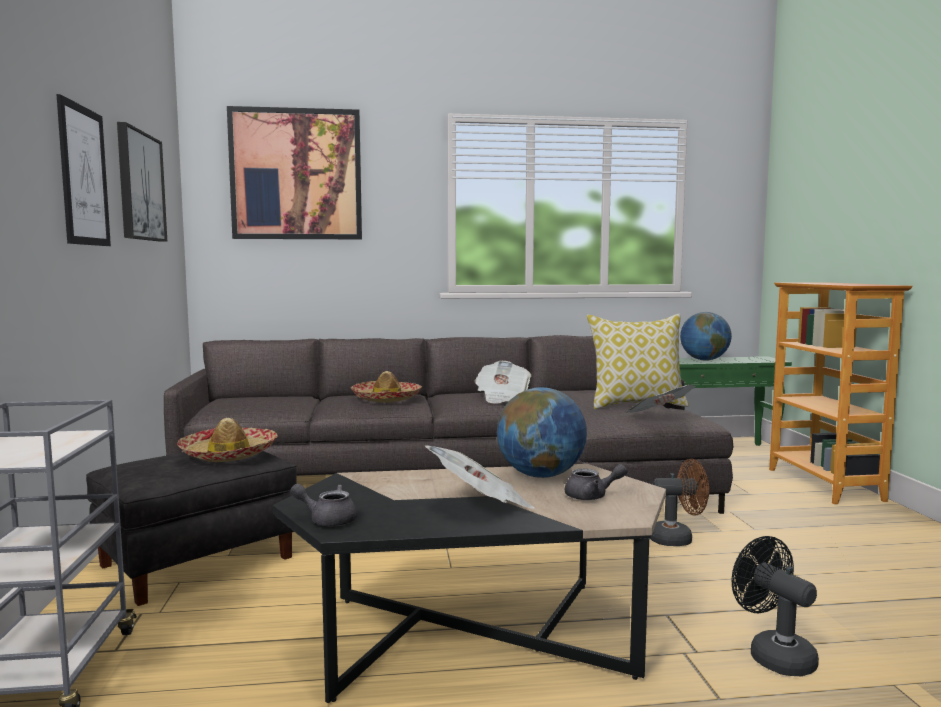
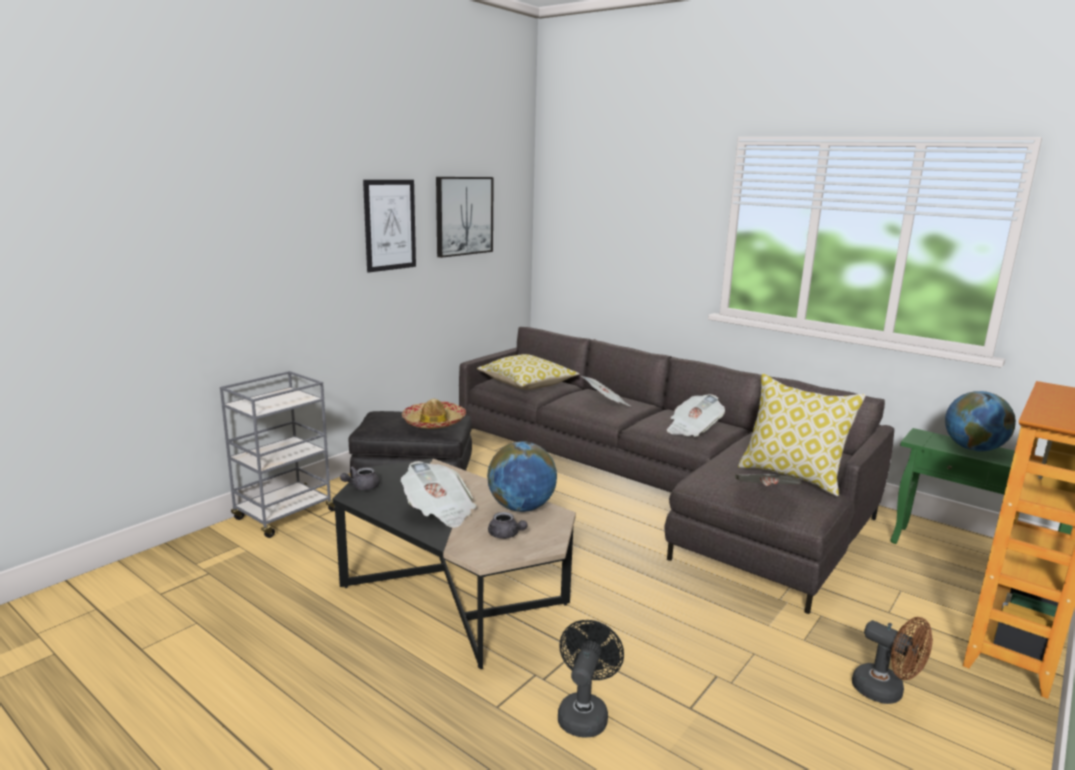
camera: 45 degrees right, 10 degrees up
picture [227,106,362,239] -> none
grey teapot [290,483,357,526] -> grey teapot turned 105 degrees counterclockwise [340,466,380,490]
hat [351,371,422,402] -> newspaper [581,376,632,407]
brown fan [650,459,709,546] -> brown fan moved to [852,617,933,704]
none -> pillow [477,354,579,390]

